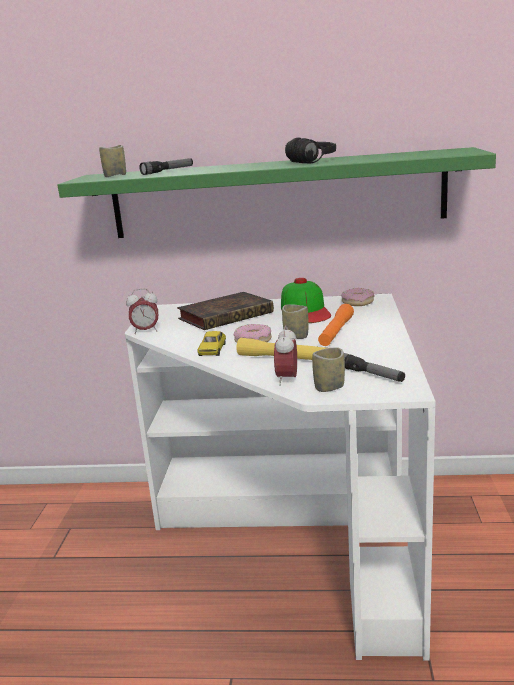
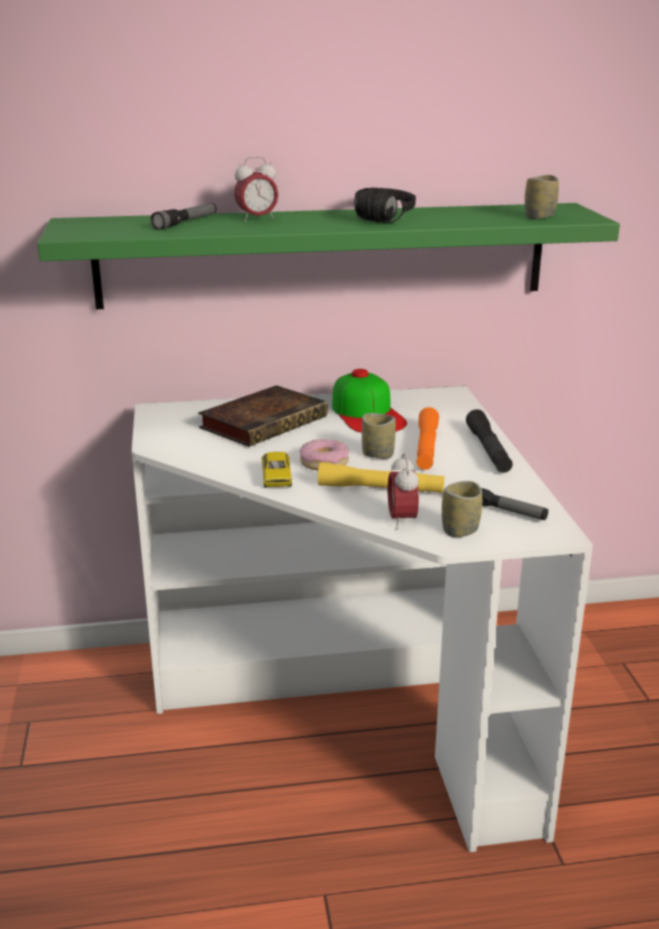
camera: 15 degrees left, 5 degrees up
cup [99,145,126,177] -> cup moved to [525,175,559,219]
alarm clock [126,288,158,334] -> alarm clock moved to [234,157,278,222]
donut [341,288,374,306] -> none
none -> black flashlight [466,409,513,473]

